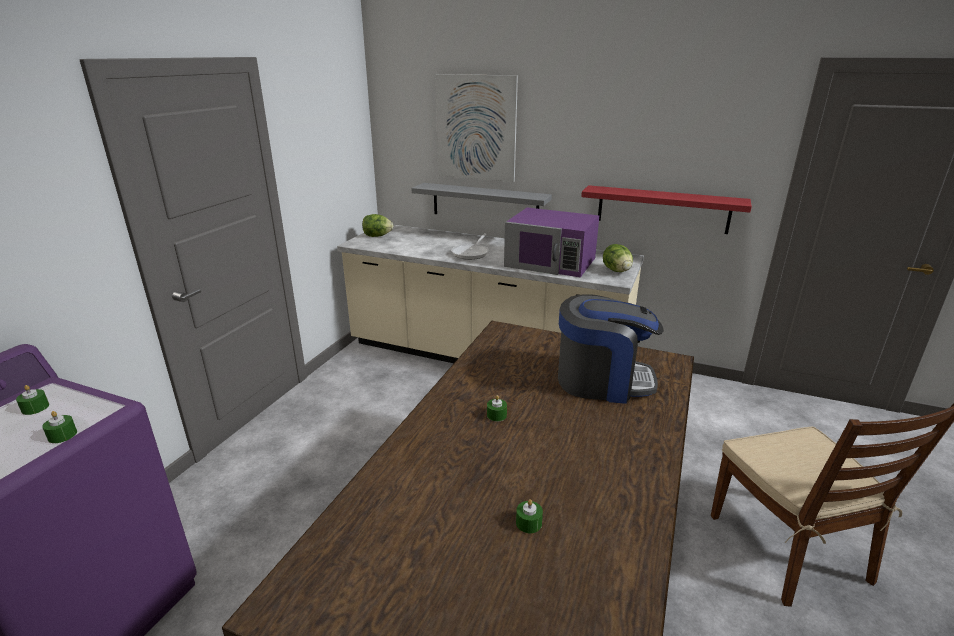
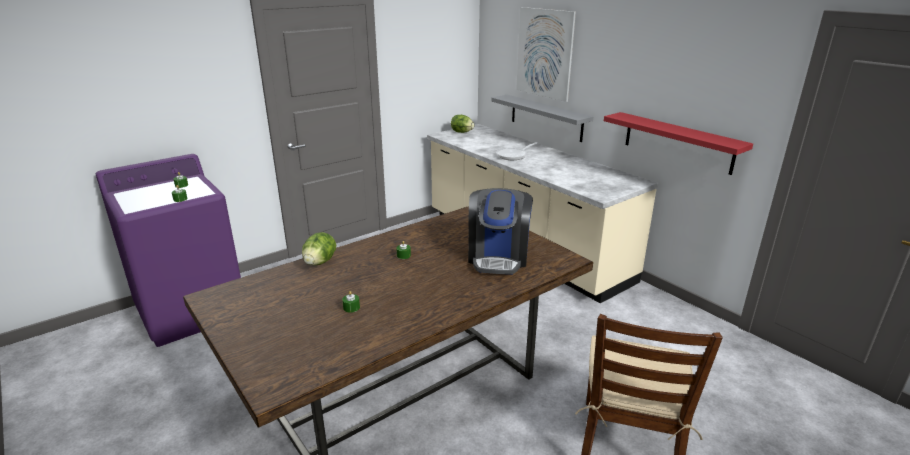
camera: 30 degrees right, 0 degrees up
purple microwave [504,207,599,277] -> none
coffee machine [558,294,664,404] -> coffee machine turned 60 degrees clockwise [468,188,533,275]
lettuce [603,244,633,272] -> lettuce moved to [302,232,336,265]

